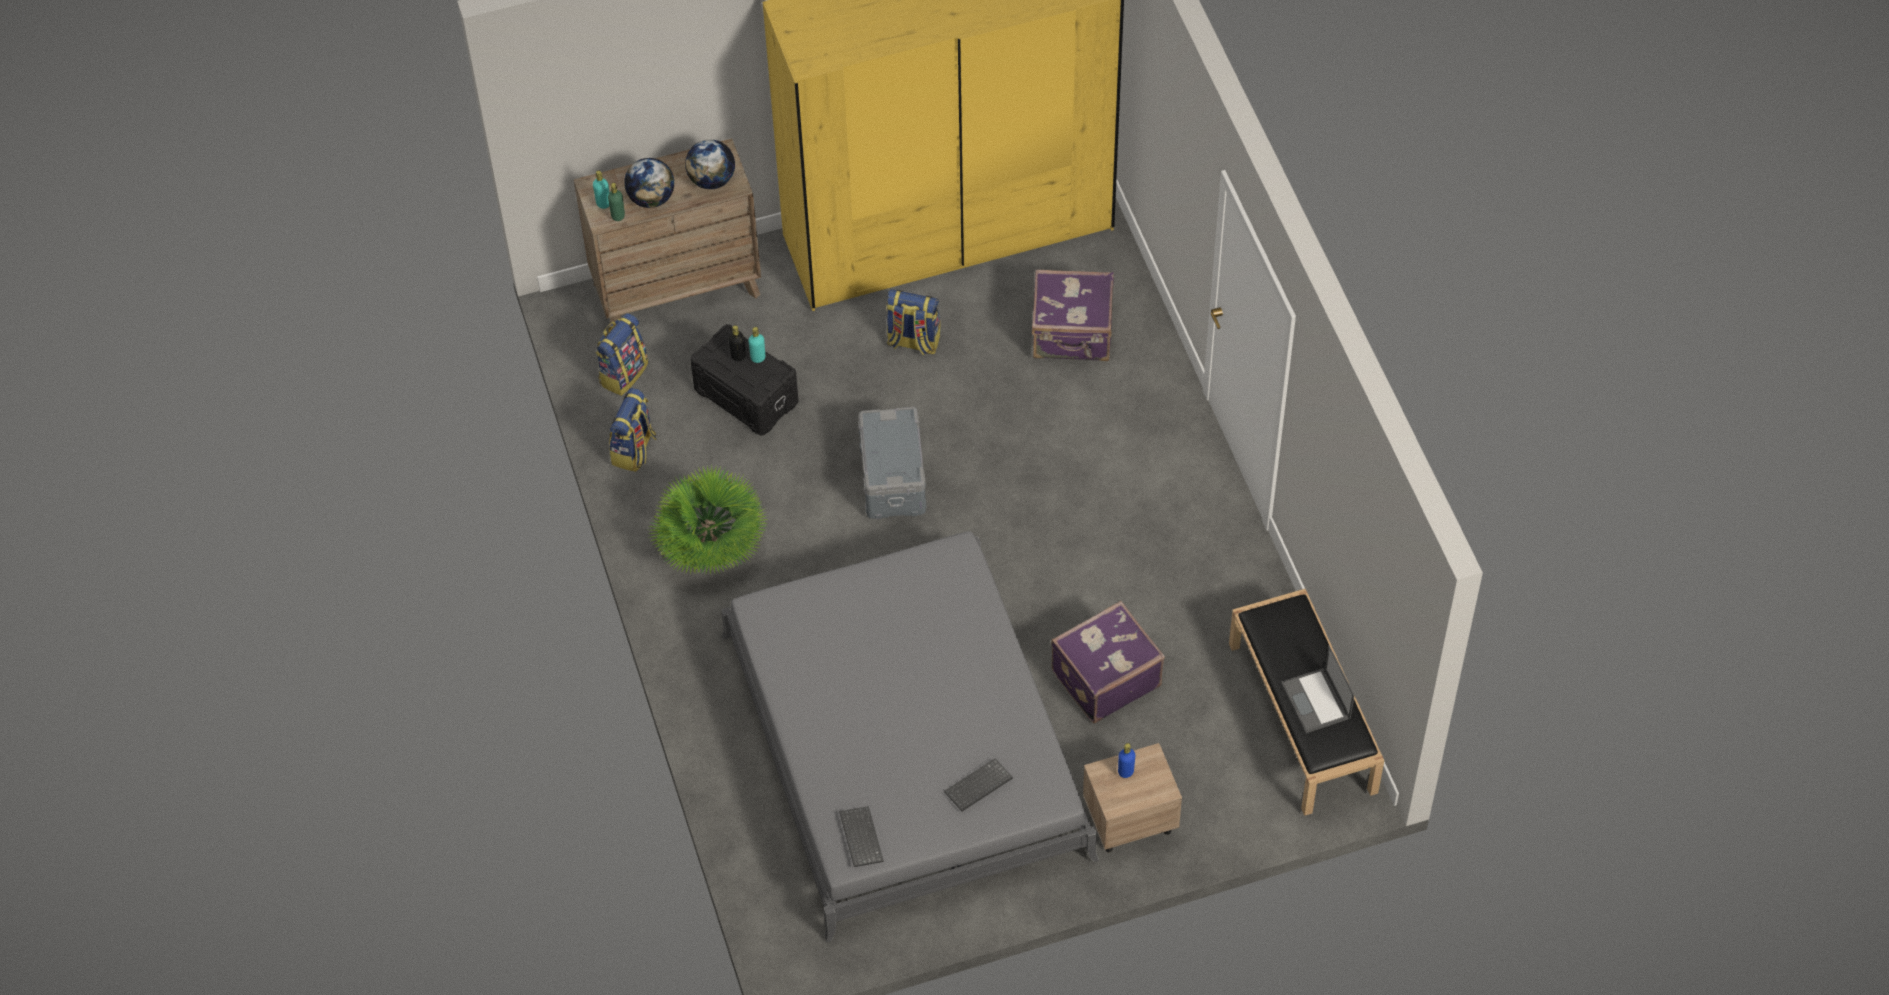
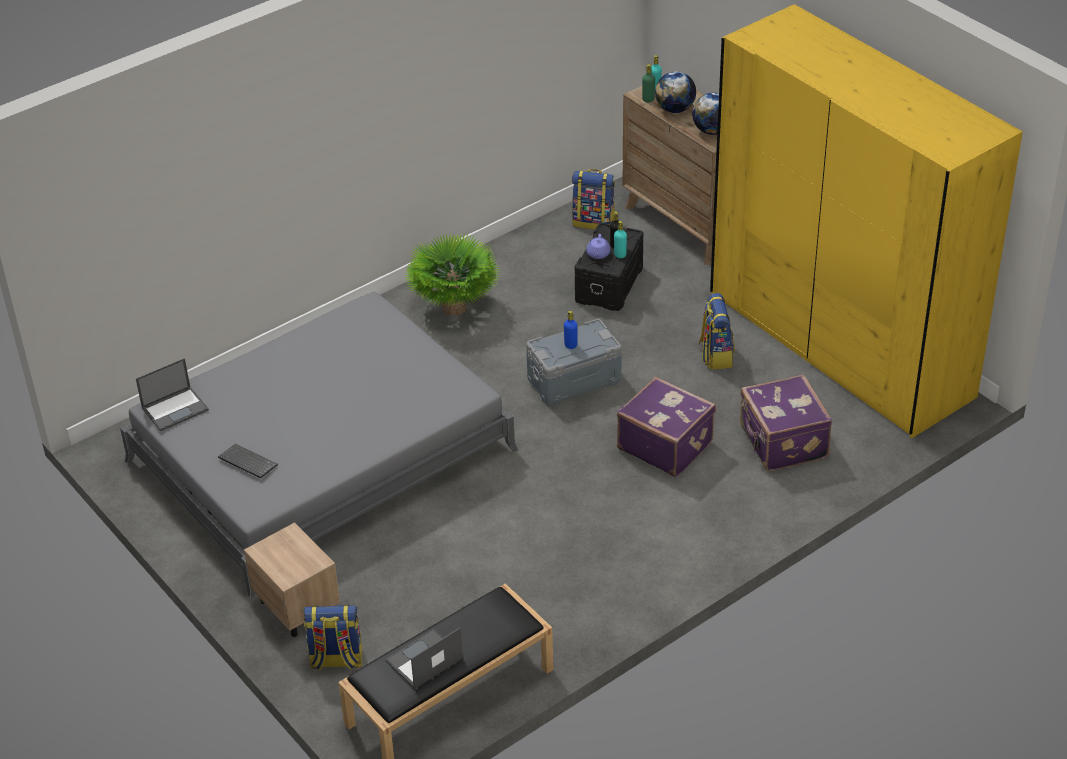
camera: 70 degrees right, 15 degrees down
backpack [609,388,657,472] -> backpack moved to [304,605,362,671]
keyboard [839,806,884,867] -> laptop [136,358,209,431]
purple suitcase [1051,601,1165,723] -> purple suitcase moved to [617,376,716,477]
blue bottle [1118,743,1135,778] -> blue bottle moved to [564,311,578,349]
none -> purple teapot [587,234,610,259]

